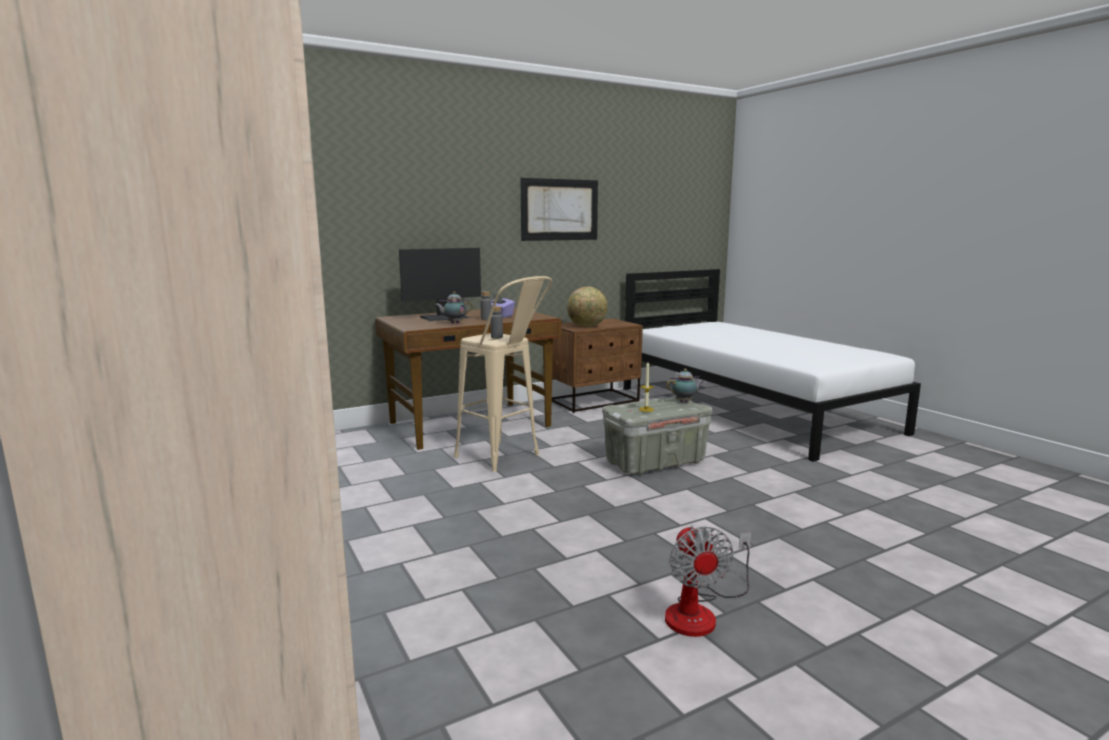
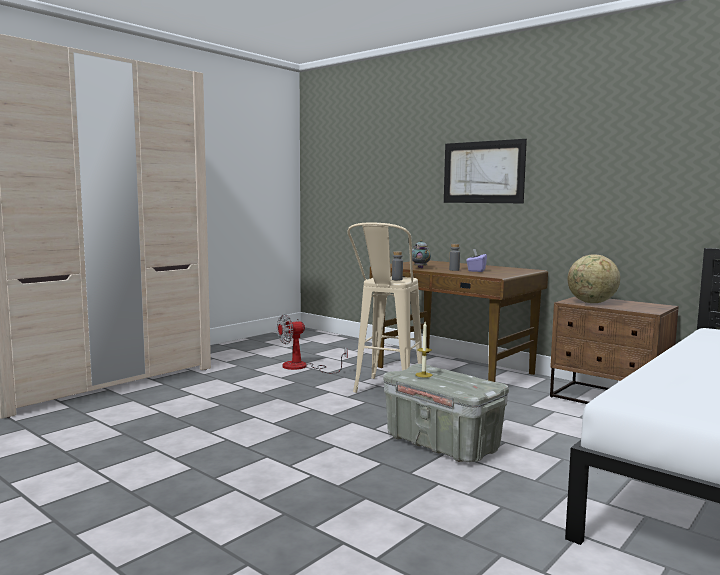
camera: 70 degrees right, 5 degrees down
monitor [399,248,481,321] -> none
picture [521,178,598,241] -> picture moved to [444,139,527,203]
fan [665,525,751,637] -> fan moved to [277,314,348,374]
teapot [667,369,703,402] -> none

